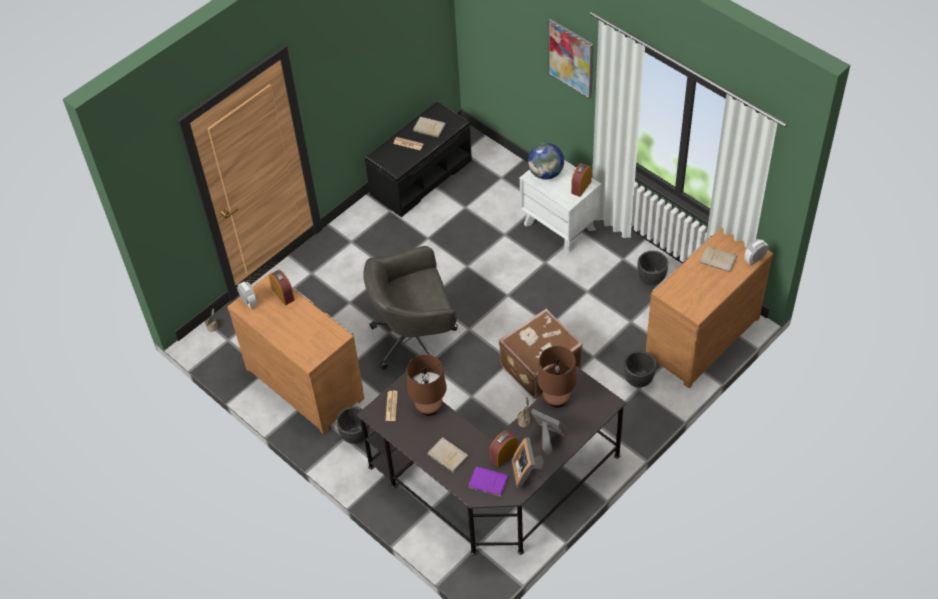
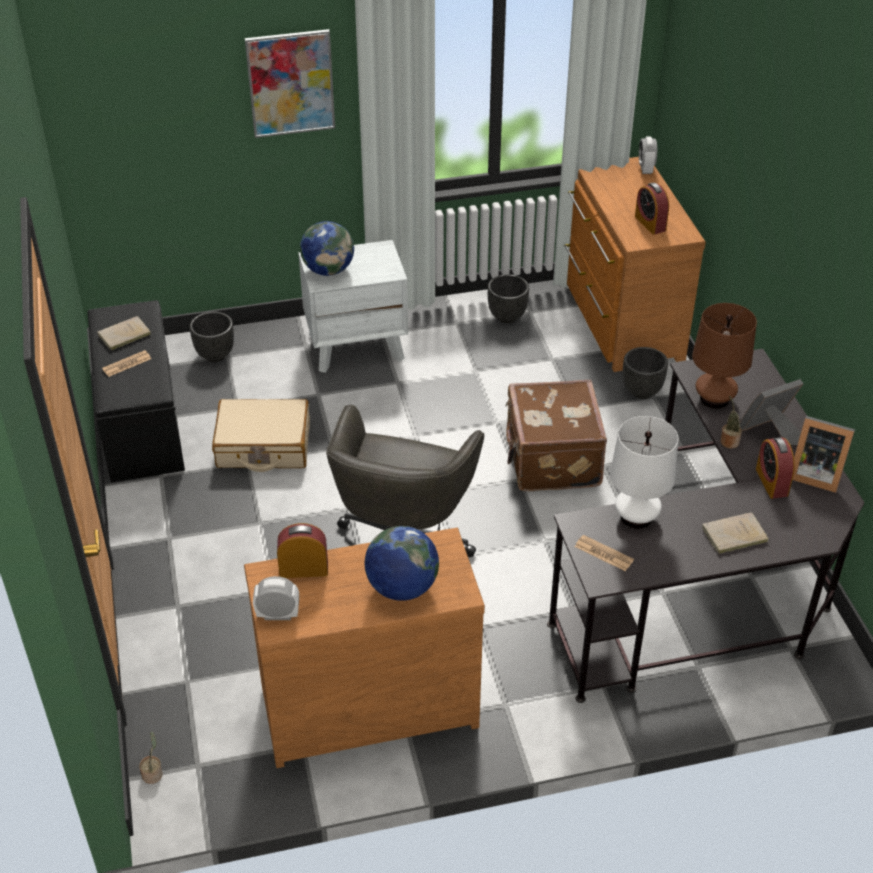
camera: 60 degrees left, 10 degrees down
black planter [336,407,370,444] -> black planter moved to [190,312,234,362]
brown table lamp [407,354,447,416] -> white table lamp [610,416,678,529]
purple book [468,466,508,497] -> none
alarm clock [571,163,592,197] -> alarm clock moved to [635,183,669,235]
beige book [700,246,737,272] -> none
none -> beige suitcase [212,399,310,472]
none -> globe [365,526,439,601]

